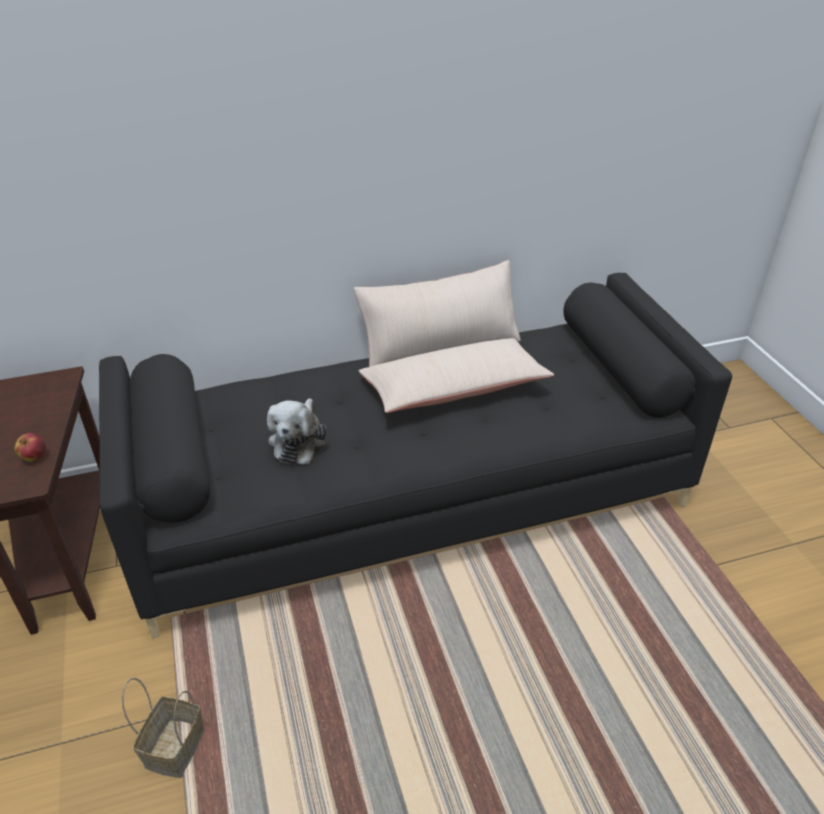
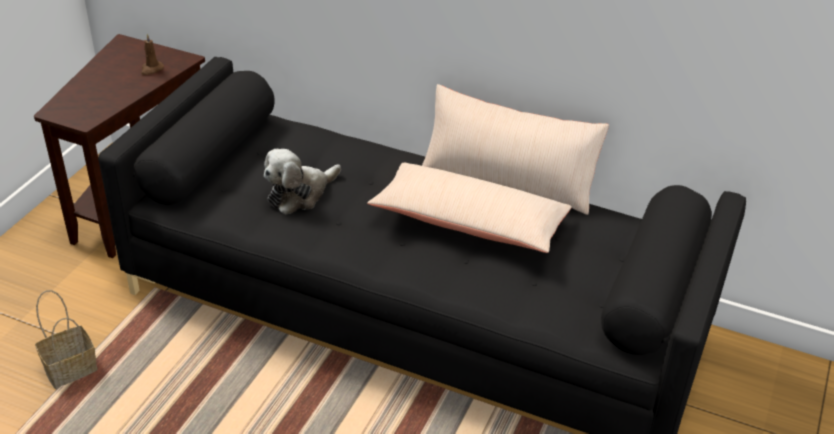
camera: 40 degrees right, 0 degrees up
apple [14,433,46,462] -> none
none -> brown candle [141,34,164,75]

